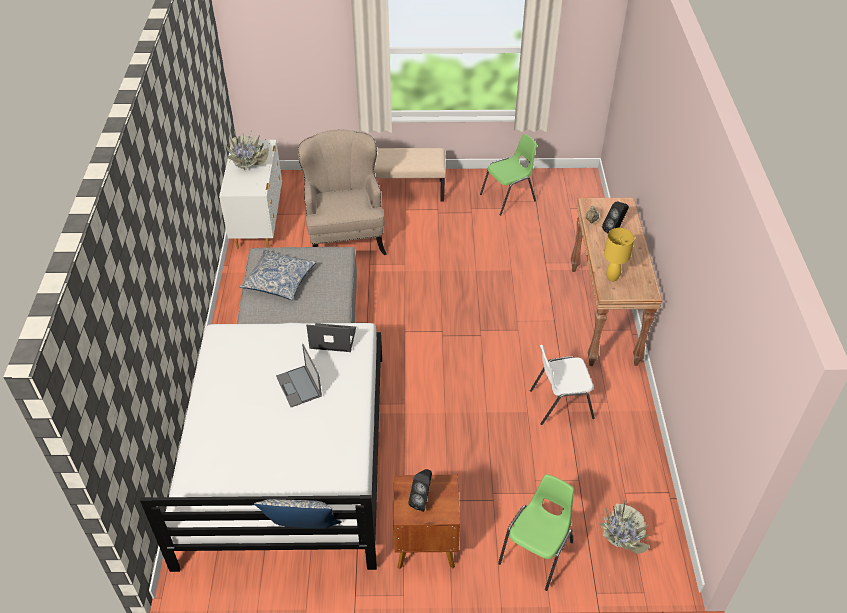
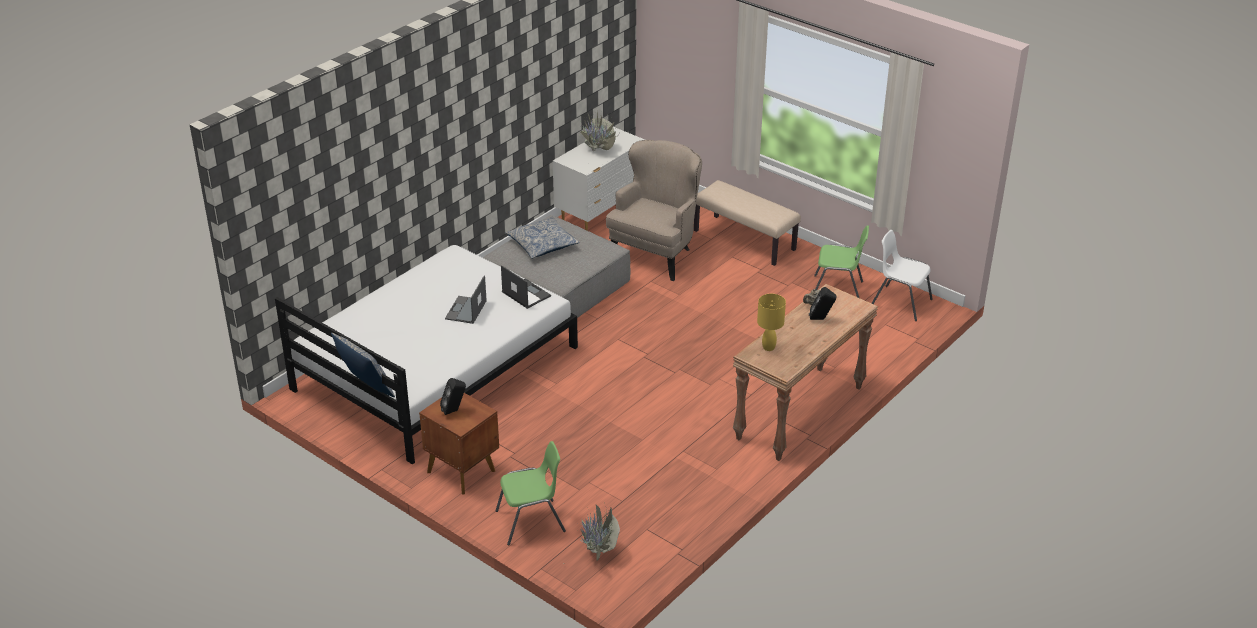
camera: 40 degrees right, 10 degrees down
white chair [530,345,595,425] -> white chair moved to [872,230,933,321]

